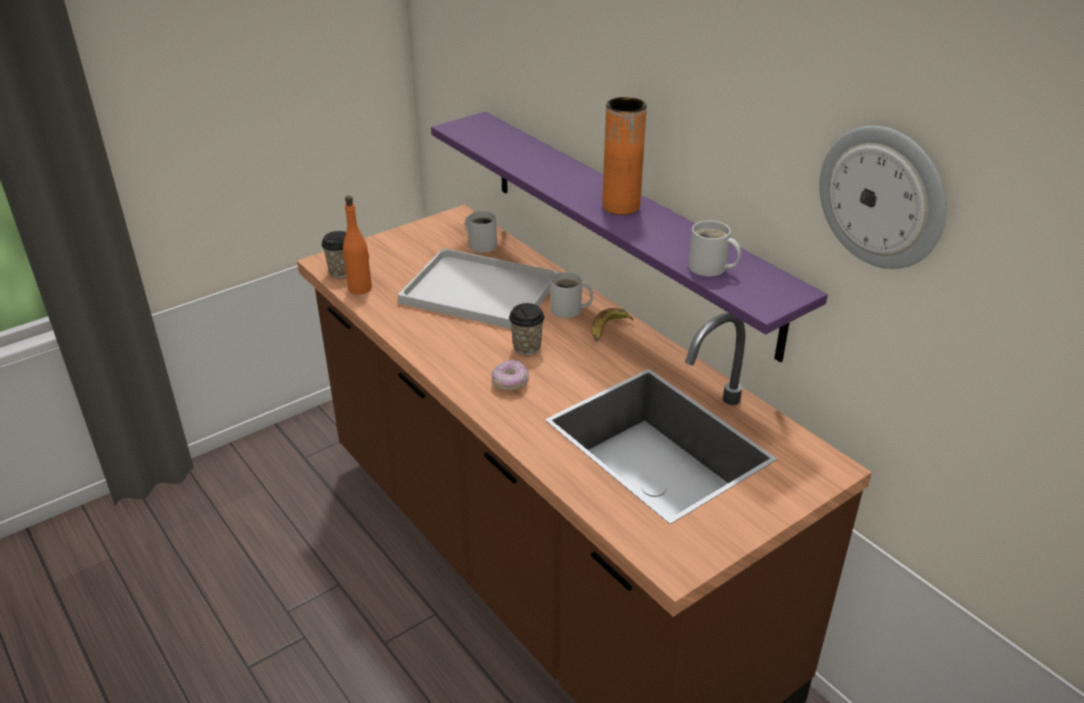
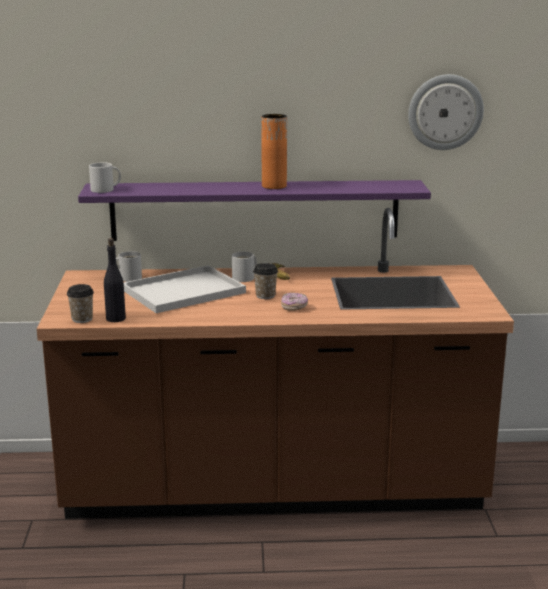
camera: 55 degrees left, 15 degrees down
orange bottle [343,196,372,294] -> black bottle [104,238,126,322]
white mug [688,221,741,277] -> white mug moved to [89,162,121,193]

